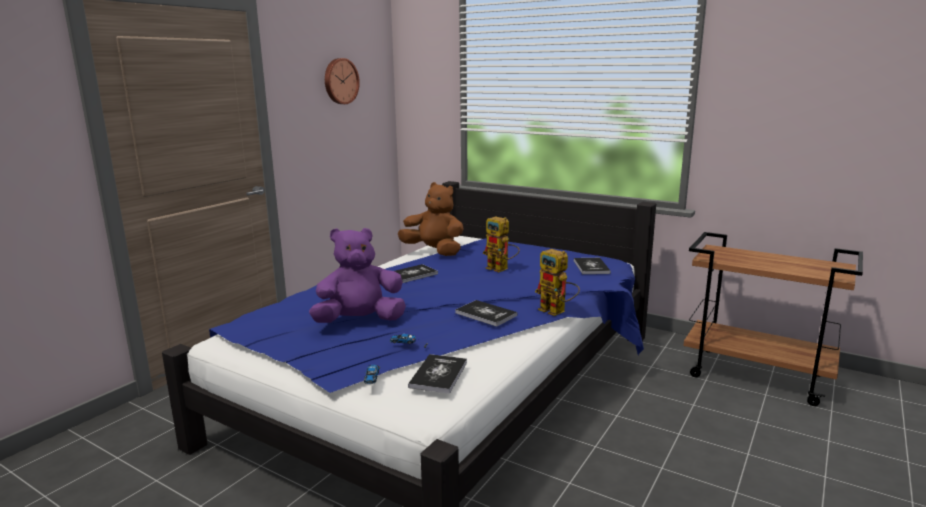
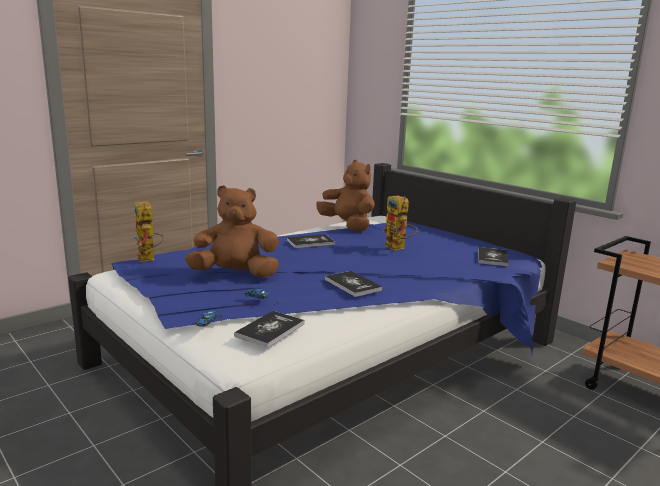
camera: 15 degrees right, 0 degrees up
purple plush toy [309,228,406,323] -> brown plush toy [185,185,279,278]
wall clock [325,58,360,104] -> none
toy robot [535,249,580,316] -> toy robot moved to [133,201,164,262]

